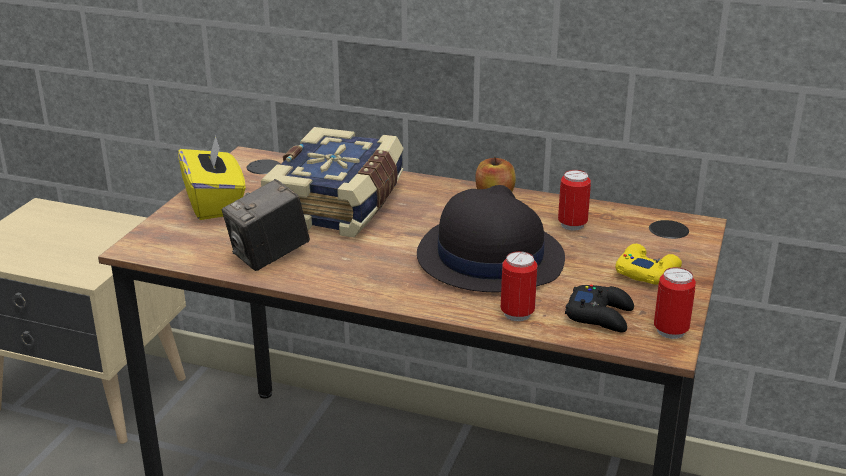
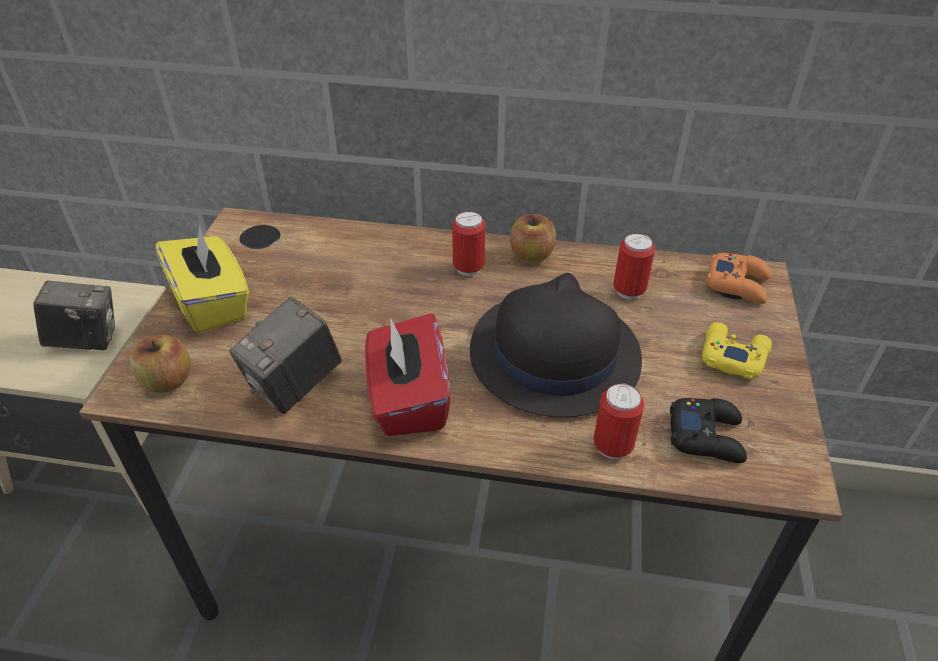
camera: 10 degrees left, 15 degrees up
book [261,127,404,237] -> none
can [654,267,696,339] -> can moved to [452,211,485,276]
none -> camera [33,280,115,350]
none -> apple [130,334,191,393]
none -> red tissue box [365,313,450,436]
none -> orange game controller [706,253,771,304]

